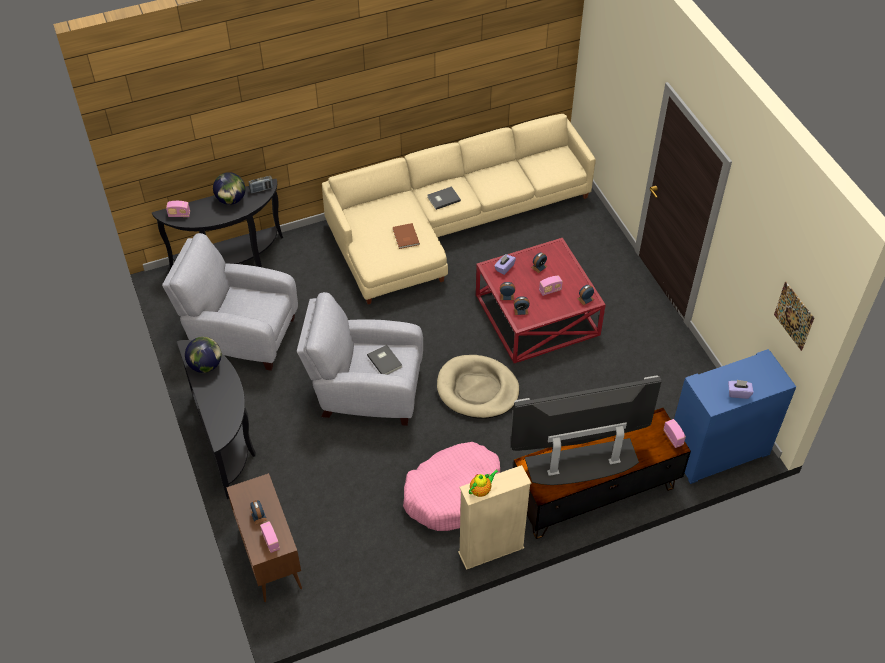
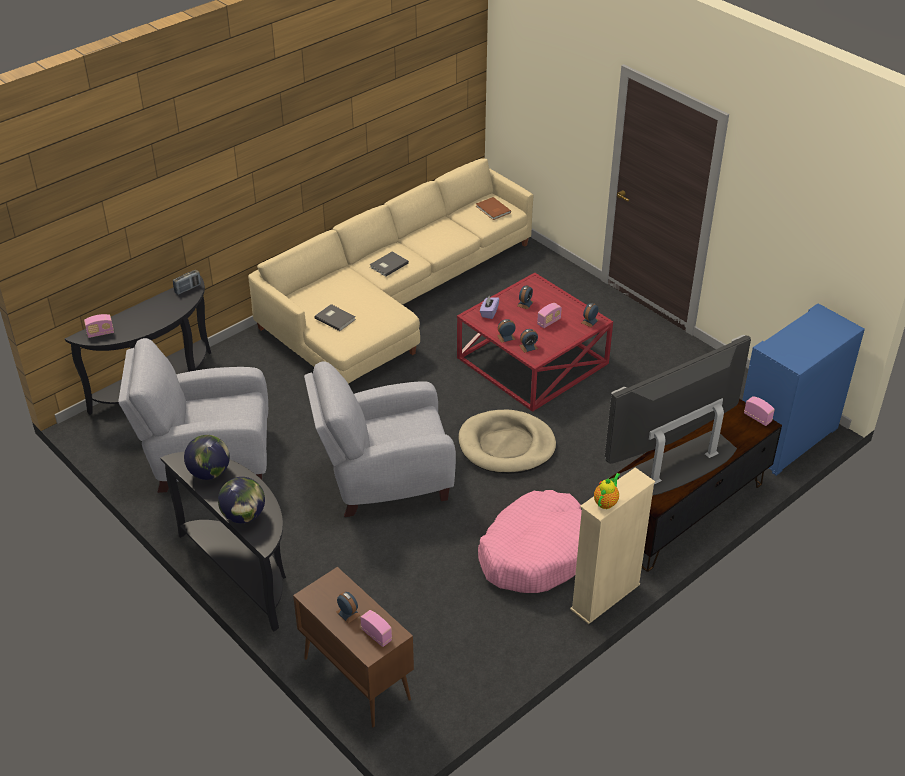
camera: 20 degrees left, 10 degrees down
globe [213,172,245,205] -> globe moved to [218,477,265,523]
grey book [367,345,402,375] -> grey book moved to [314,304,356,331]
brown book [393,223,420,249] -> brown book moved to [476,197,511,220]
purple tissue box [728,380,754,399] -> none
picture [774,282,814,351] -> none

